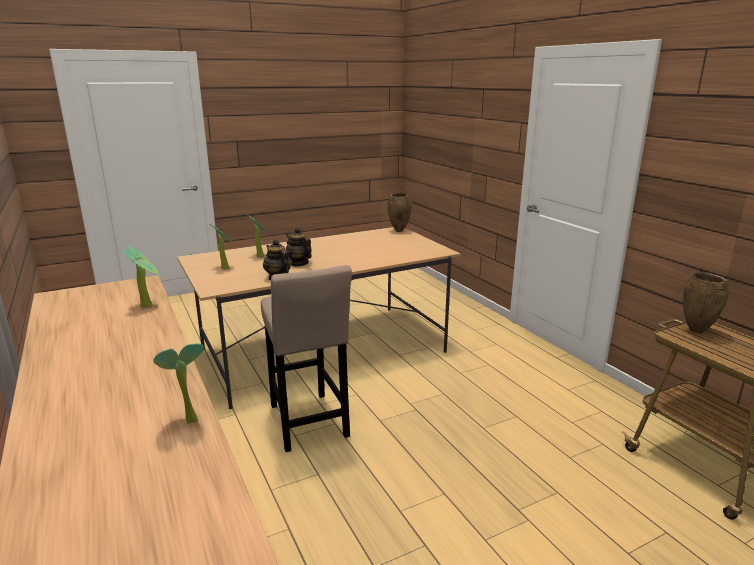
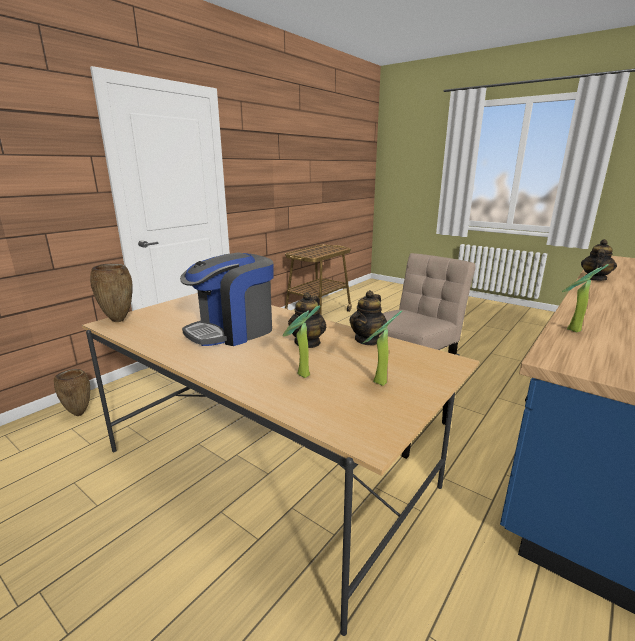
camera: 115 degrees left, 0 degrees up
potted plant [153,343,204,424] -> teapot [581,239,617,281]
brown vase [683,272,729,333] -> brown vase moved to [54,369,90,416]
none -> coffee machine [180,253,274,346]

